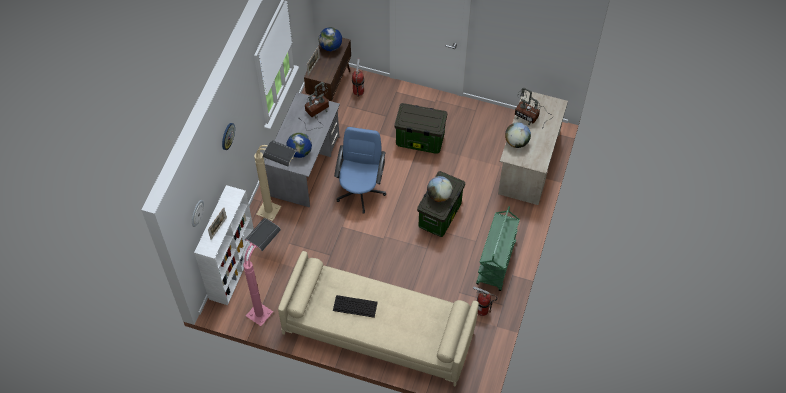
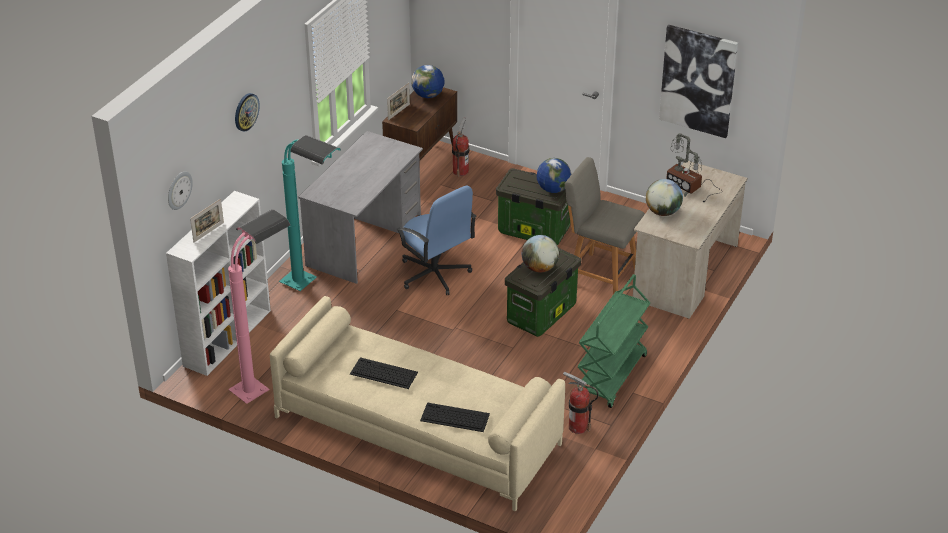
camera: 10 degrees right, 20 degrees down
beige floor lamp [254,140,298,221] -> turquoise floor lamp [279,135,341,291]
globe [287,132,312,158] -> globe moved to [537,158,572,193]
table lamp [298,82,329,129] -> none
blue office chair [334,127,386,214] -> blue office chair turned 120 degrees clockwise [396,185,477,295]
none -> keyboard [420,402,490,432]
none -> grey chair [565,157,645,294]
none -> picture [659,25,738,138]

